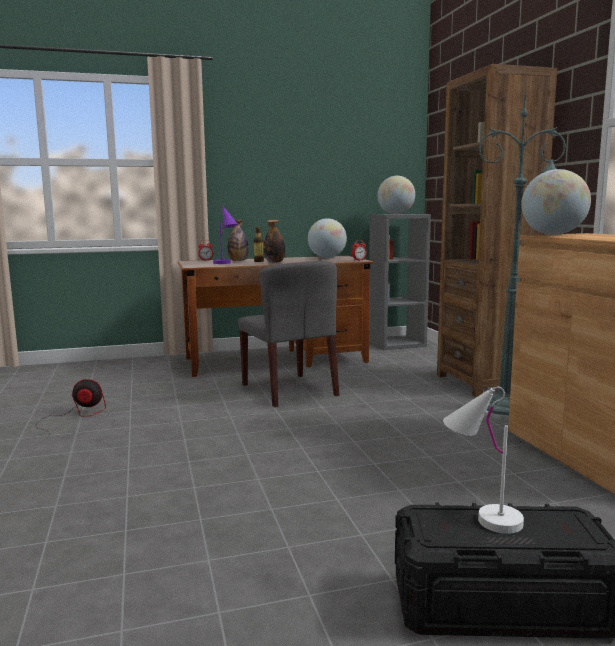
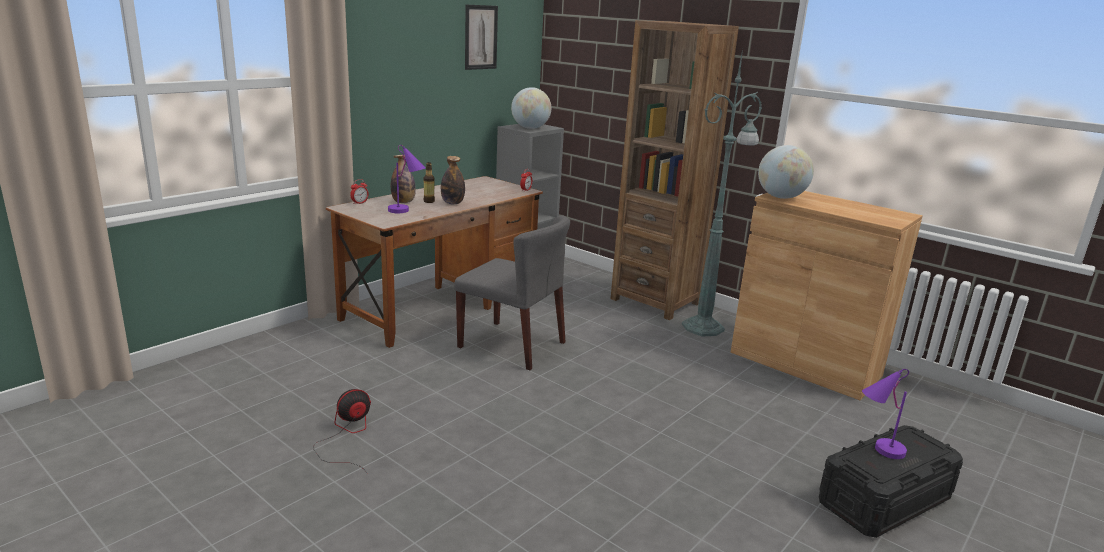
camera: 35 degrees left, 10 degrees up
globe [308,218,347,258] -> none
white table lamp [443,387,524,534] -> purple table lamp [862,369,909,459]
none -> picture [465,5,498,70]

